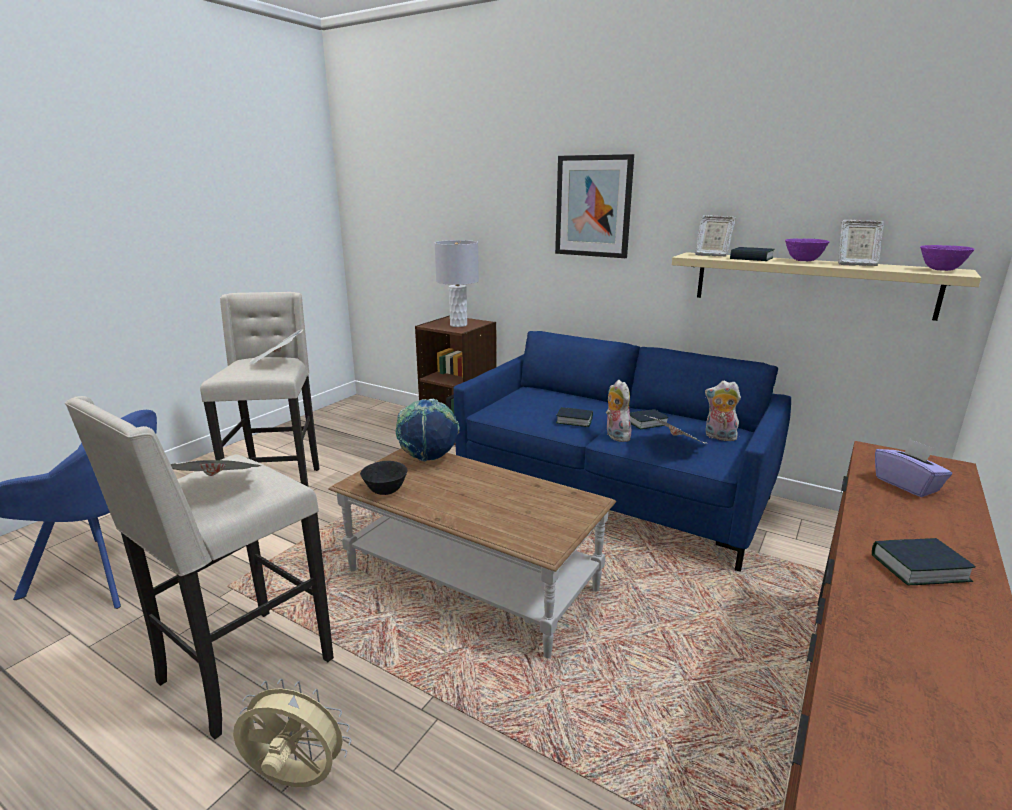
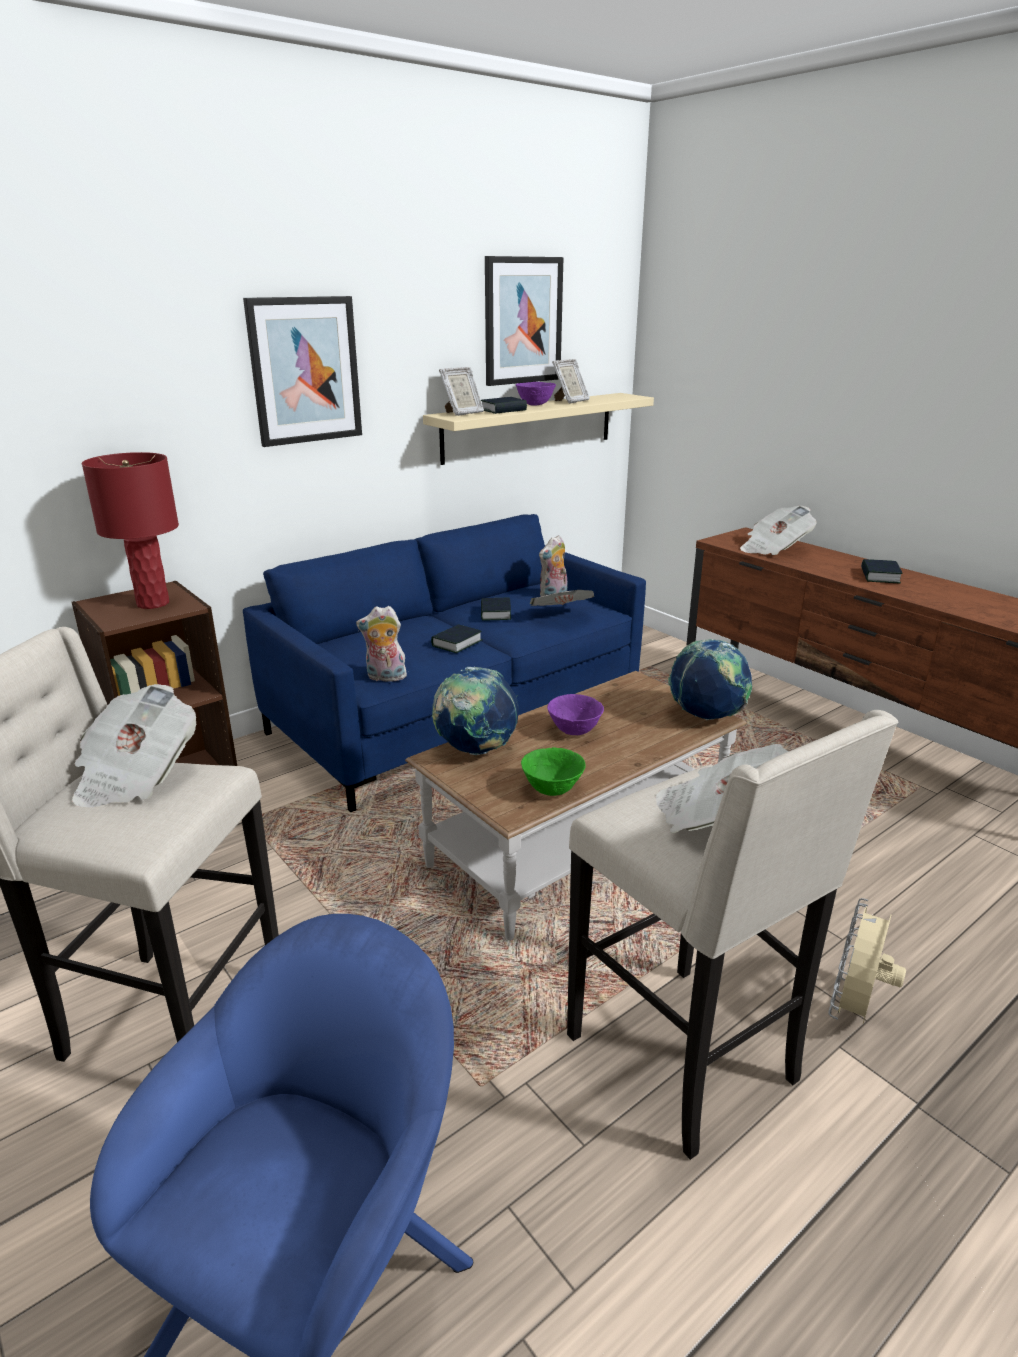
camera: 70 degrees left, 5 degrees up
black bowl [360,461,407,495] -> green bowl [521,747,586,796]
grey table lamp [435,240,479,327] -> red table lamp [82,452,179,609]
plush toy [606,380,631,442] -> plush toy moved to [356,606,407,682]
purple tissue box [875,439,952,497] -> newspaper [740,506,817,555]
purple bowl [920,245,974,271] -> purple bowl moved to [547,694,604,735]
none -> picture [485,256,563,386]
none -> globe [668,639,752,720]

